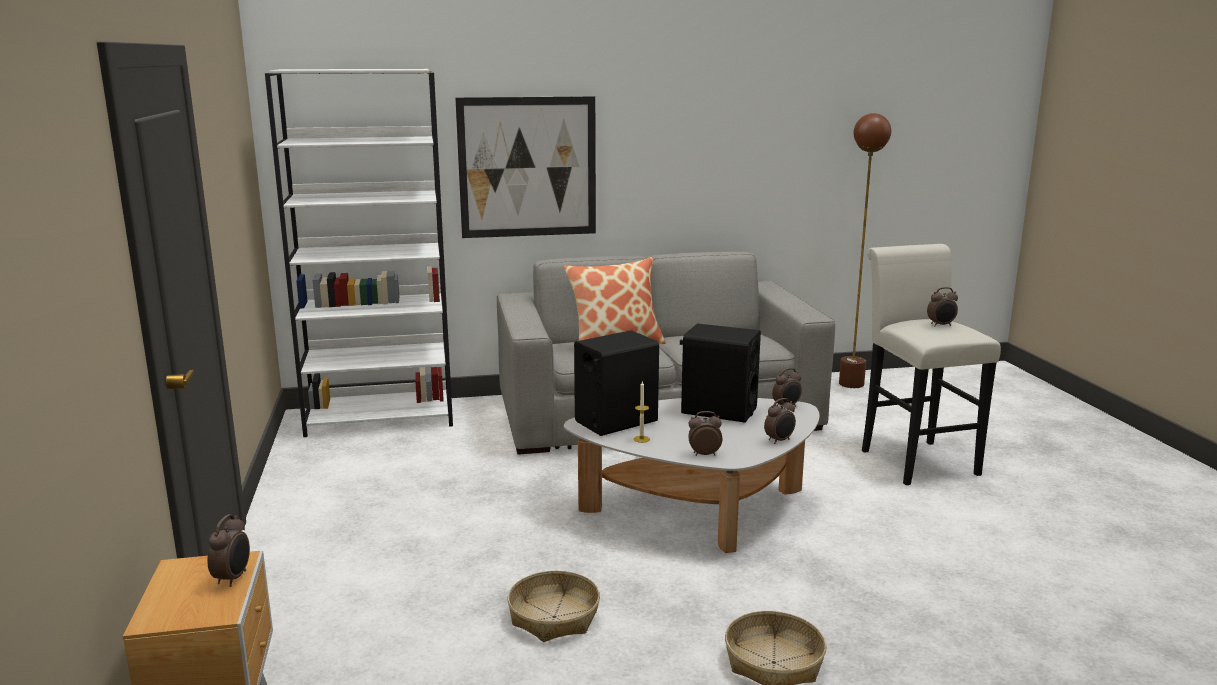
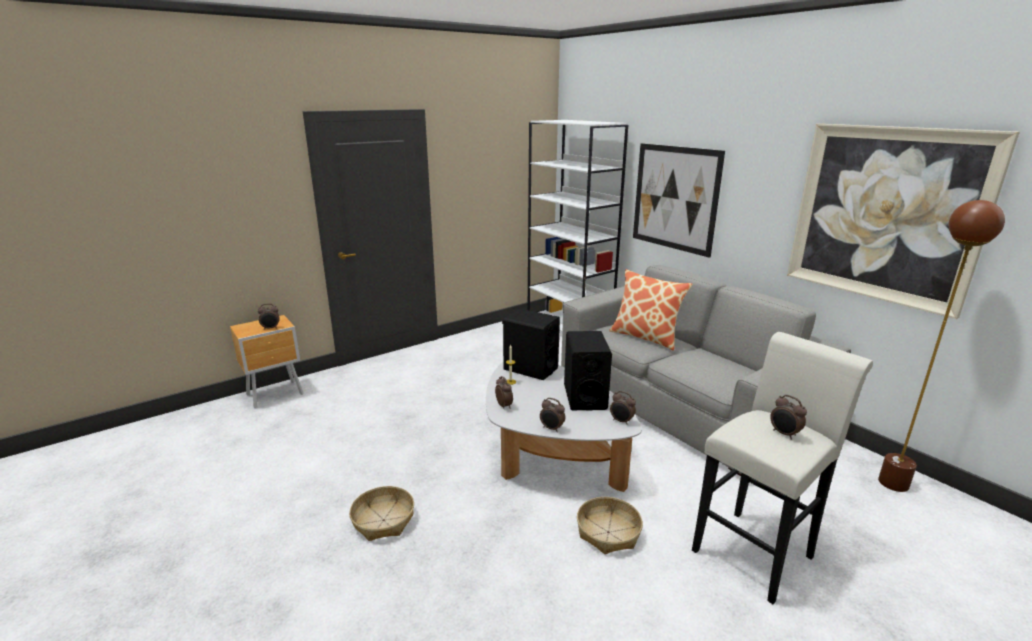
camera: 65 degrees right, 5 degrees up
basket [507,571,600,642] -> basket moved to [577,497,643,554]
none -> picture [787,124,1020,319]

